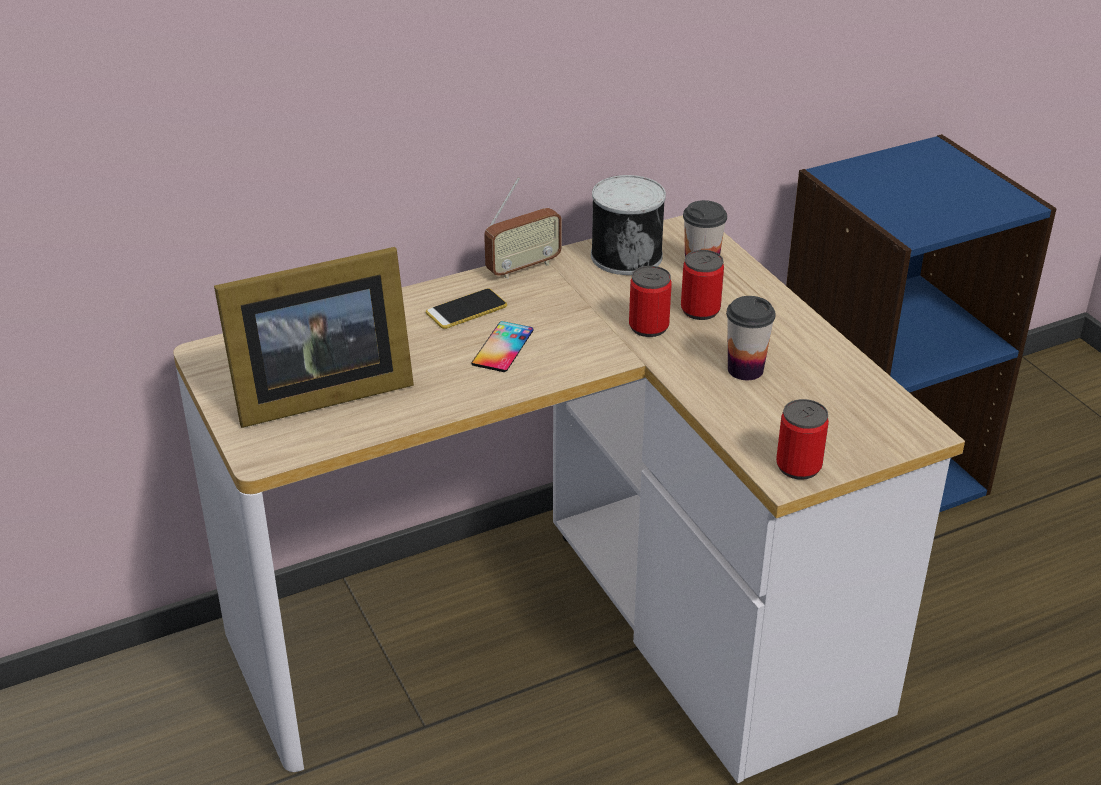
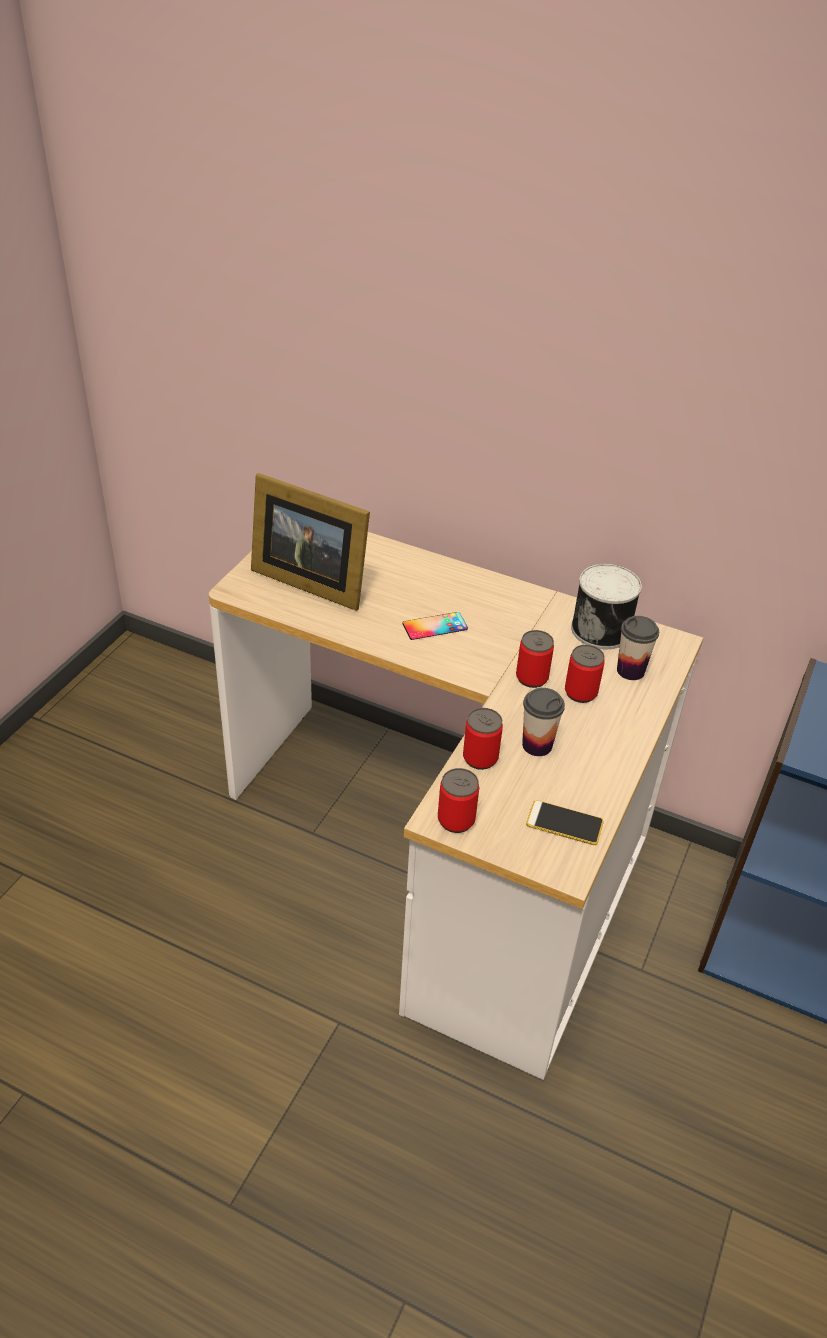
camera: 50 degrees right, 5 degrees up
phone [426,288,507,329] -> phone moved to [526,800,604,845]
radio [484,177,562,279] -> none
none -> can [463,708,503,770]

